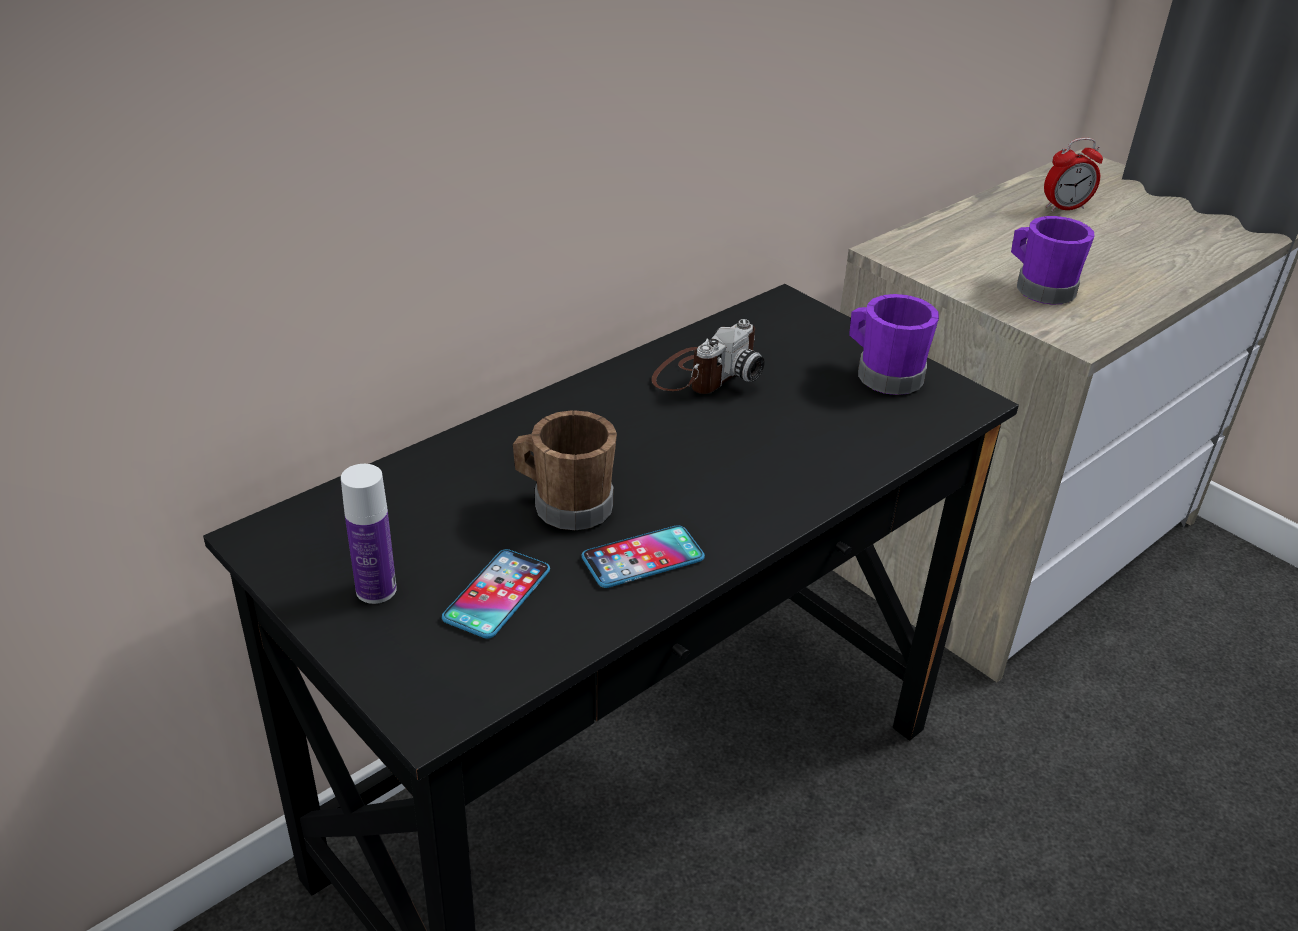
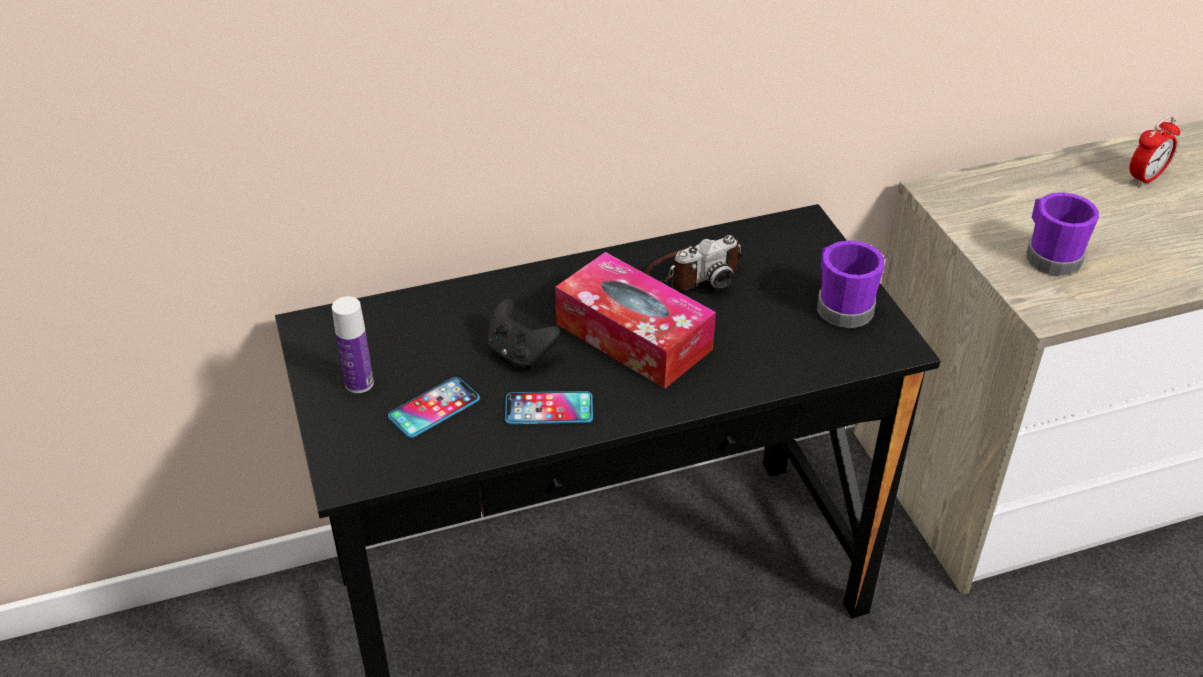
camera: 25 degrees right, 5 degrees up
brown mug [513,410,617,530] -> black game controller [487,299,560,370]
alarm clock [1044,138,1103,212] -> alarm clock turned 45 degrees counterclockwise [1129,115,1181,187]
none -> tissue box [555,252,716,389]

